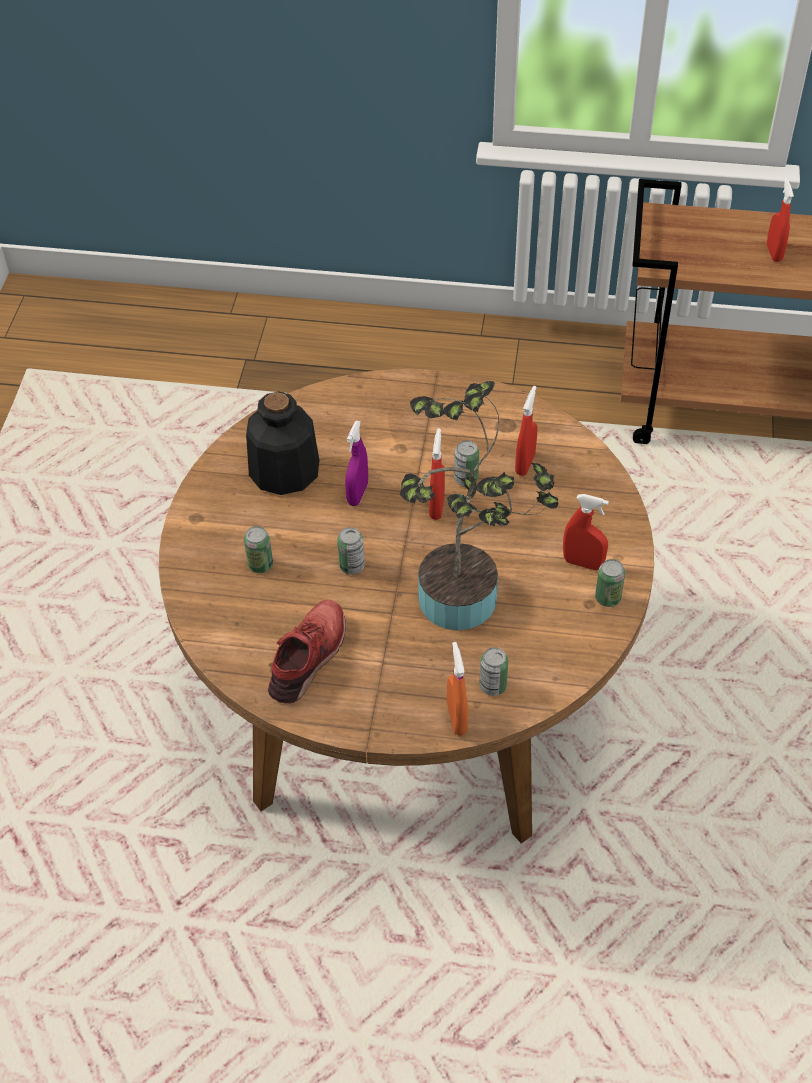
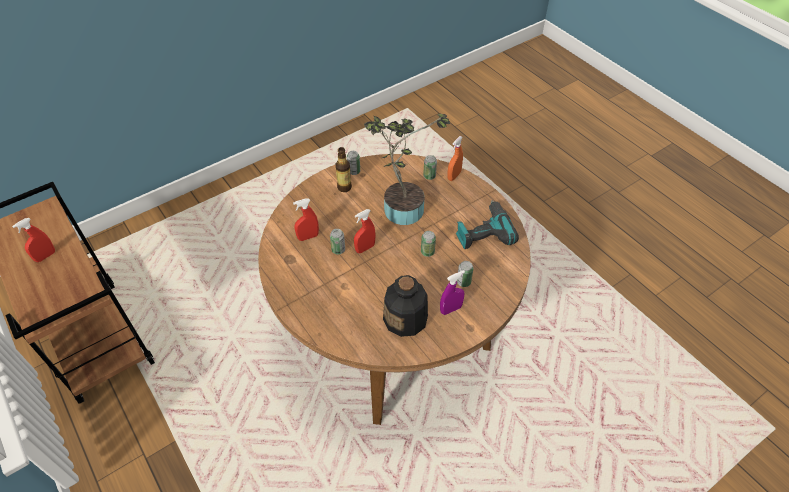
camera: 135 degrees left, 0 degrees up
red shoe [268,599,346,704] -> power drill [456,200,519,249]
purple spray bottle [345,421,368,506] -> purple spray bottle moved to [440,270,465,315]
red spray bottle [563,494,609,570] -> bottle [335,147,352,192]

